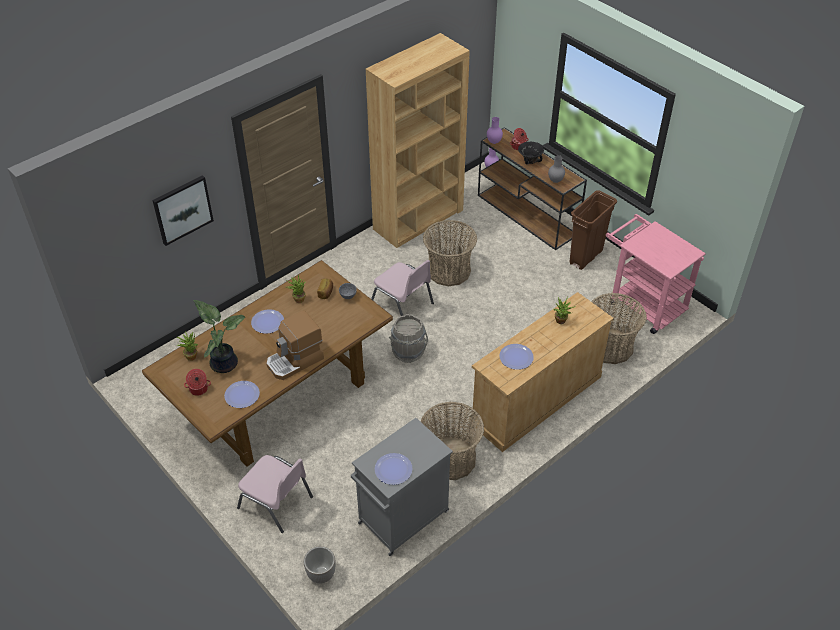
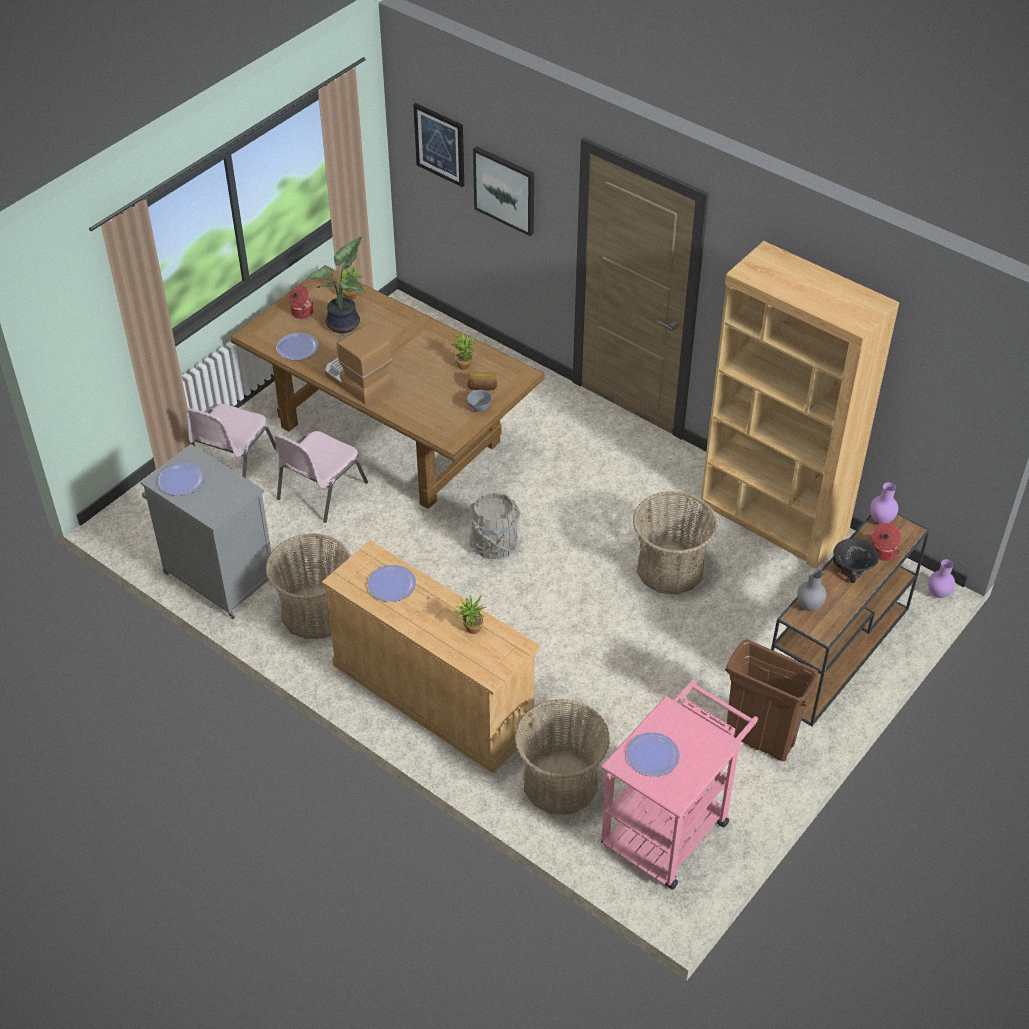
camera: 80 degrees right, 0 degrees up
plate [251,309,284,334] -> plate moved to [626,732,680,777]
planter [304,546,335,584] -> none
pink chair [371,260,434,316] -> pink chair moved to [275,431,368,523]
none -> picture [413,103,464,187]

